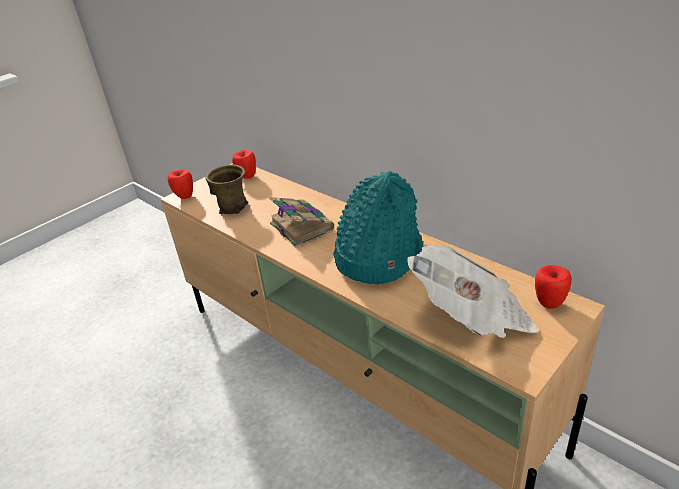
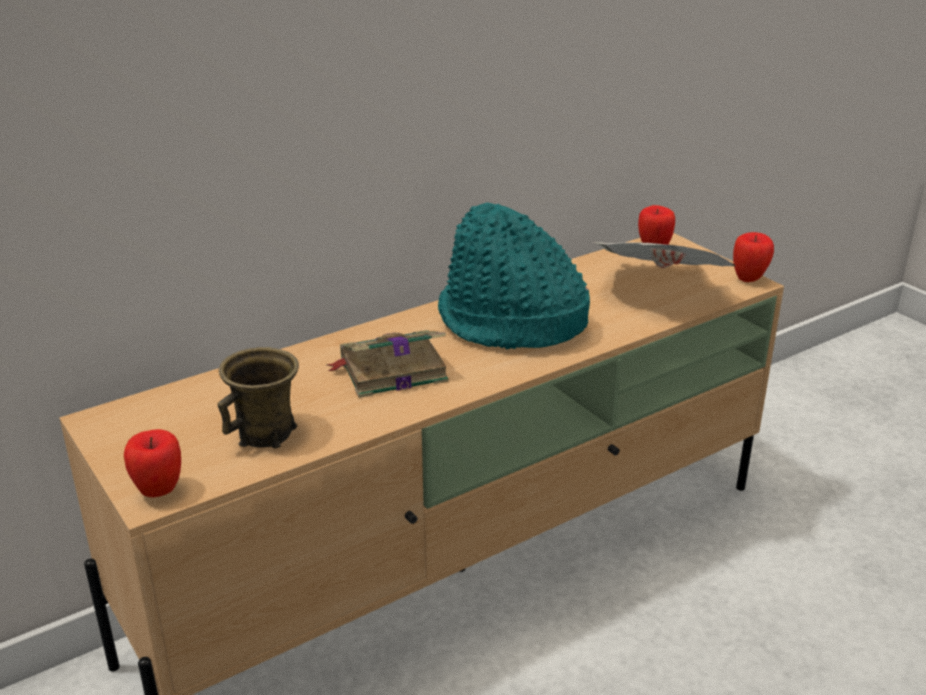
camera: 80 degrees left, 5 degrees down
apple [232,150,256,179] -> apple moved to [733,232,774,282]

